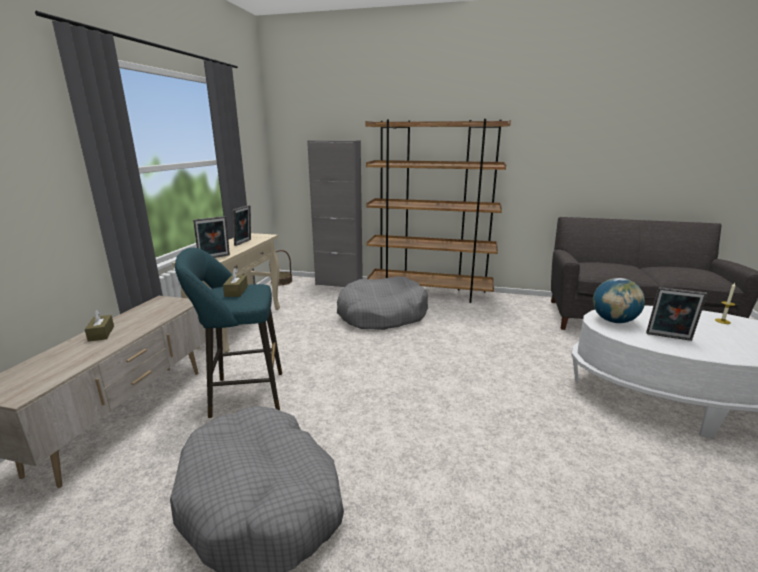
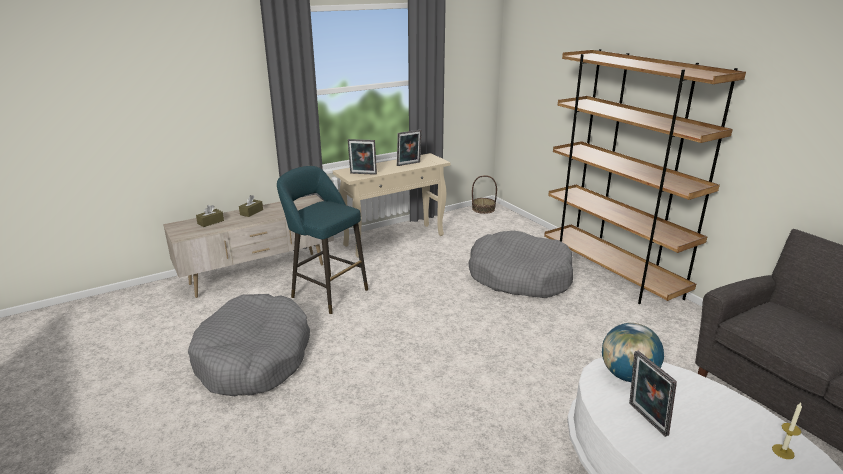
camera: 45 degrees right, 5 degrees up
brown tissue box [223,268,248,297] -> brown tissue box moved to [196,205,224,227]
grey cabinet [307,140,363,287] -> none

